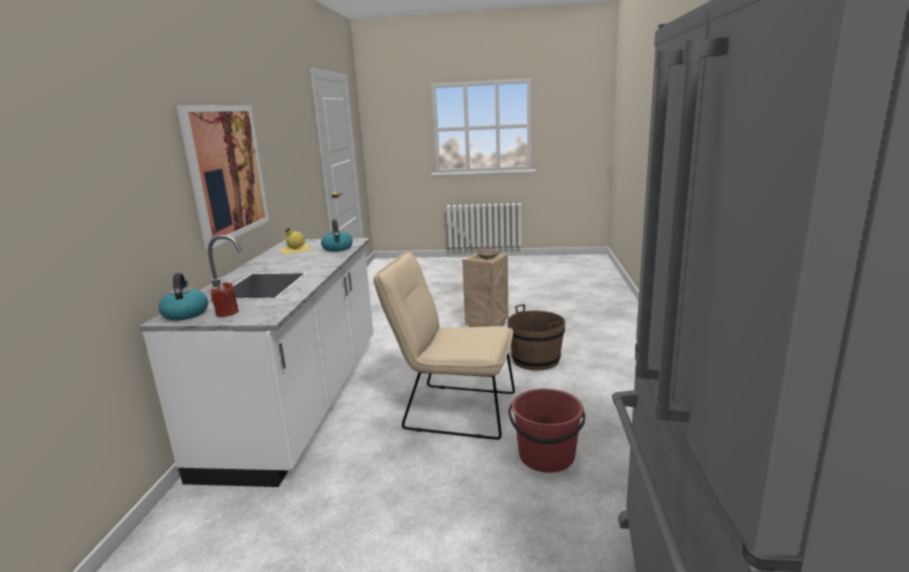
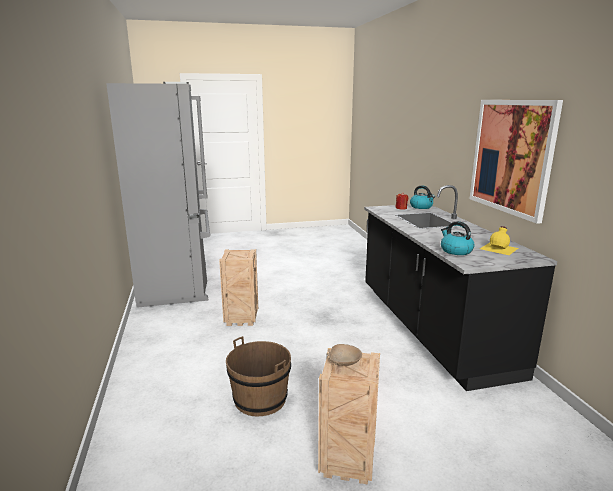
camera: 160 degrees right, 0 degrees up
white counter [139,235,374,487] -> black counter [364,185,557,391]
beige chair [373,251,515,440] -> none
red bucket [509,389,585,473] -> crate [219,249,258,326]

